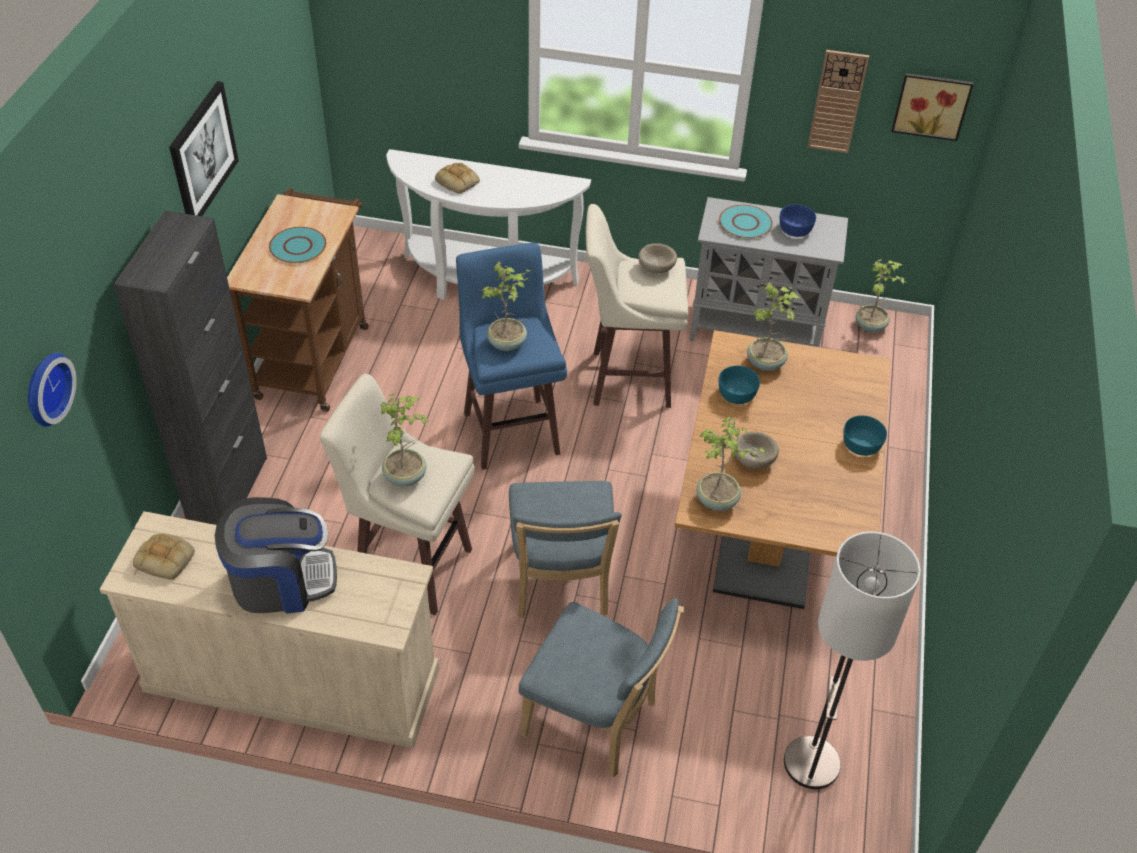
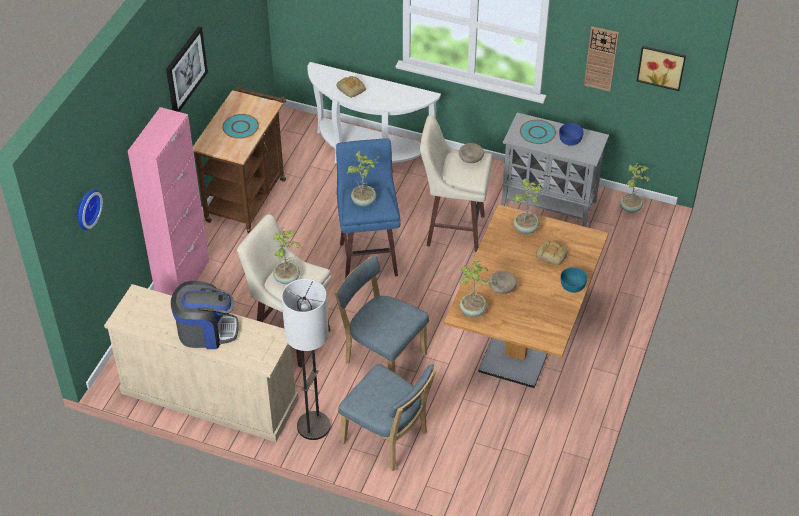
camera: 10 degrees right, 0 degrees up
black cabinet [114,211,267,525] -> pink cabinet [128,107,209,296]
bread [133,533,195,580] -> bread moved to [536,241,568,266]
blue chair [509,481,622,618] -> blue chair turned 120 degrees clockwise [335,256,429,372]
turquoise bowl [719,366,760,404] -> none
floor lamp [784,531,921,789] -> floor lamp moved to [281,279,331,440]

